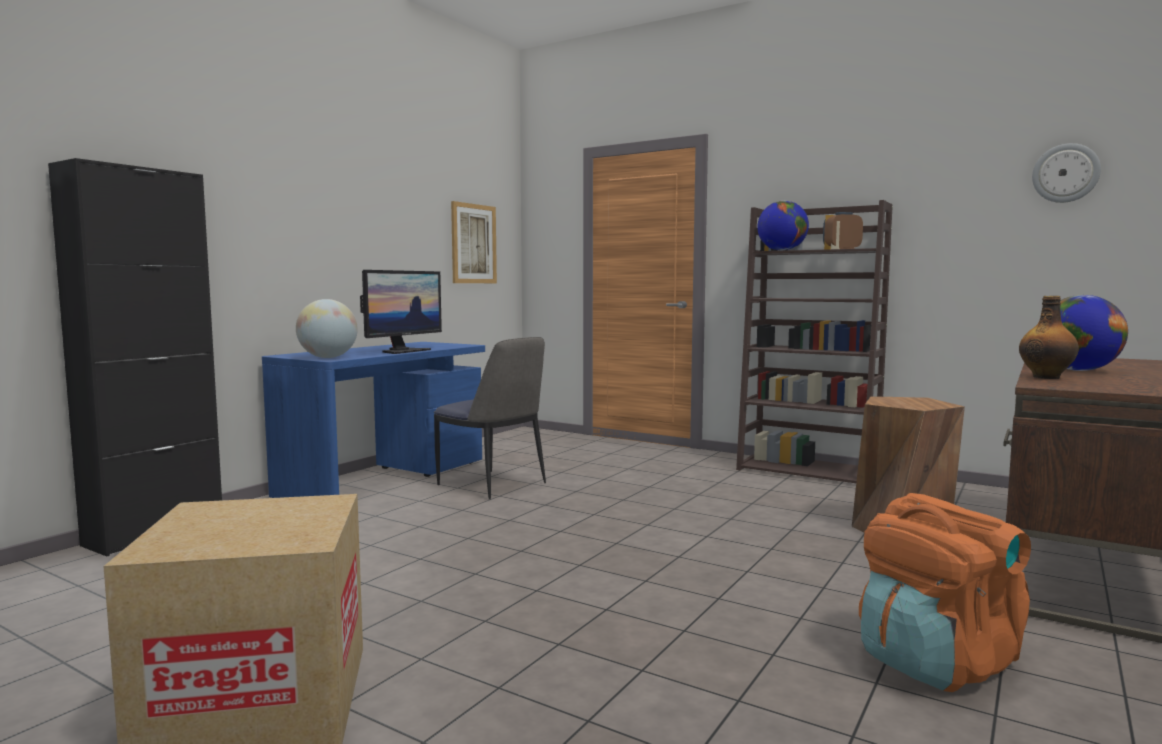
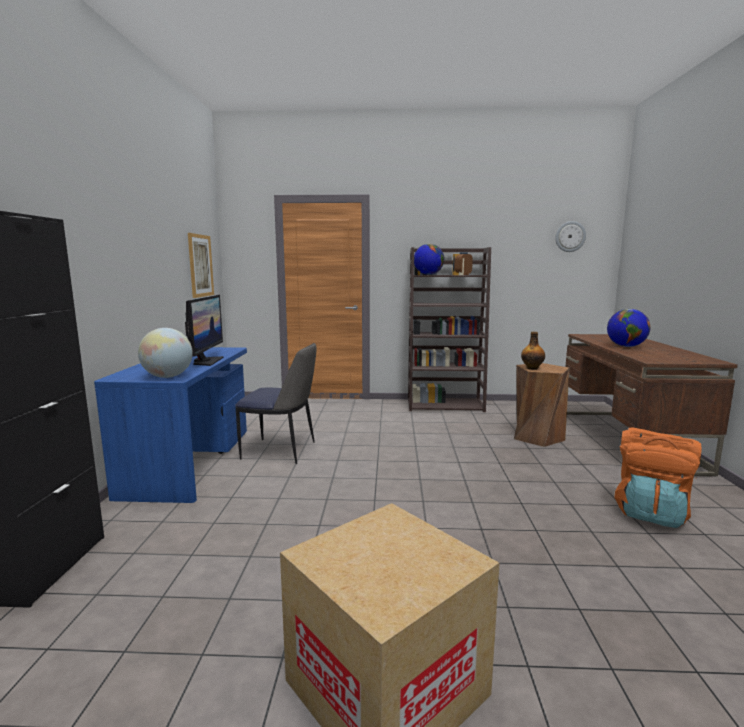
camera: 30 degrees left, 5 degrees up
bottle [1019,296,1079,379] -> bottle moved to [521,332,545,370]

